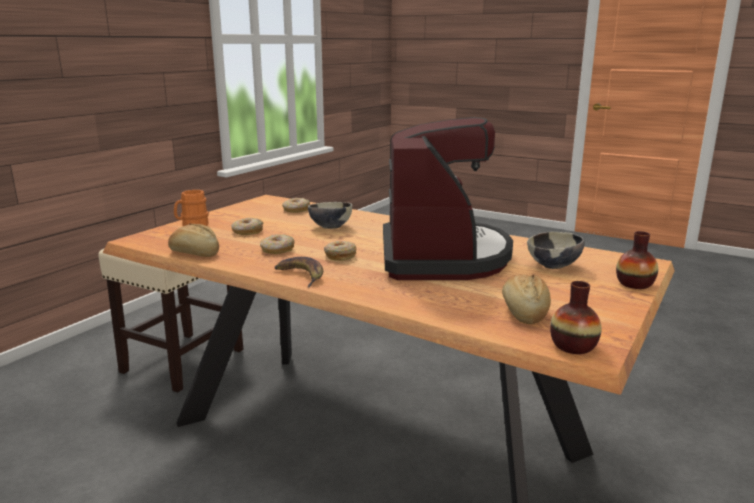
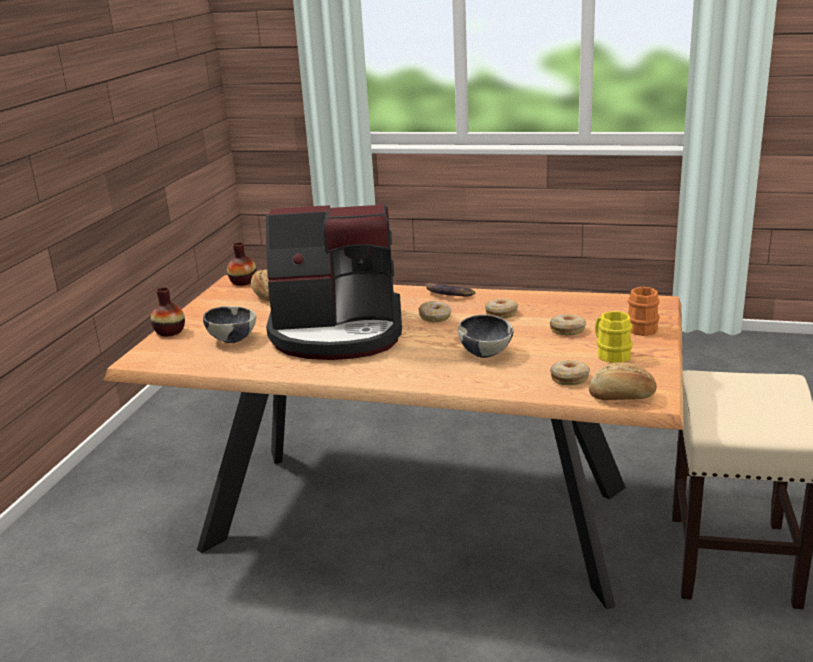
camera: 165 degrees right, 5 degrees up
bread [168,224,219,257] -> bread moved to [589,362,657,400]
coffee machine [383,117,513,280] -> coffee machine turned 75 degrees counterclockwise [266,204,402,360]
none -> yellow mug [595,311,633,363]

